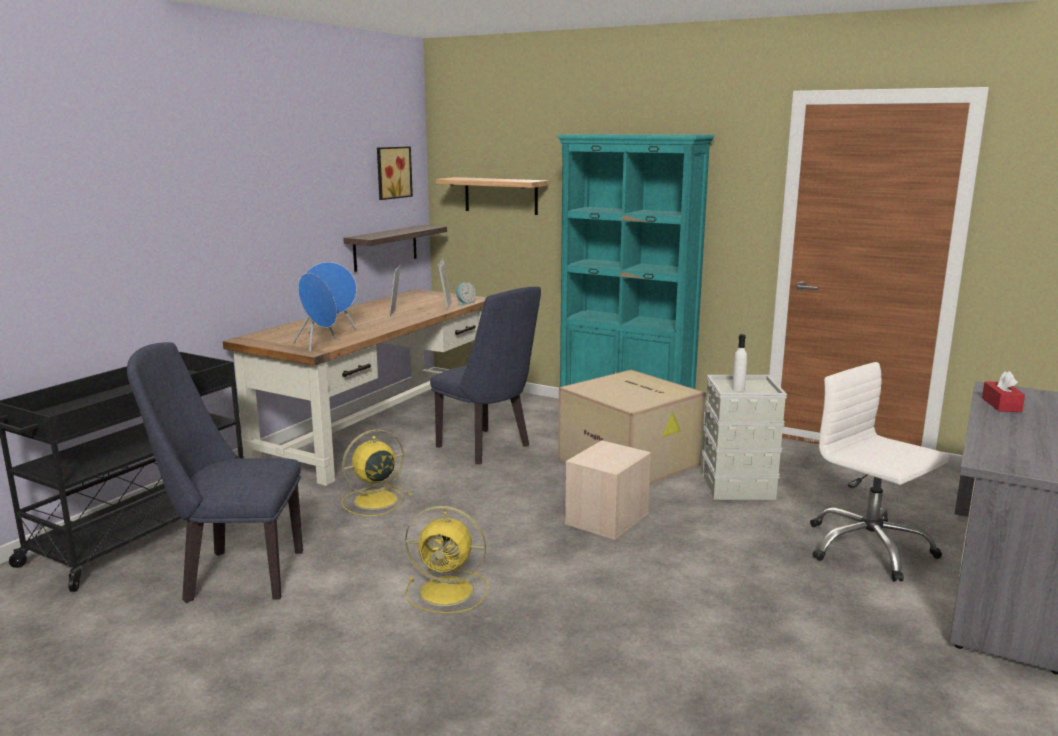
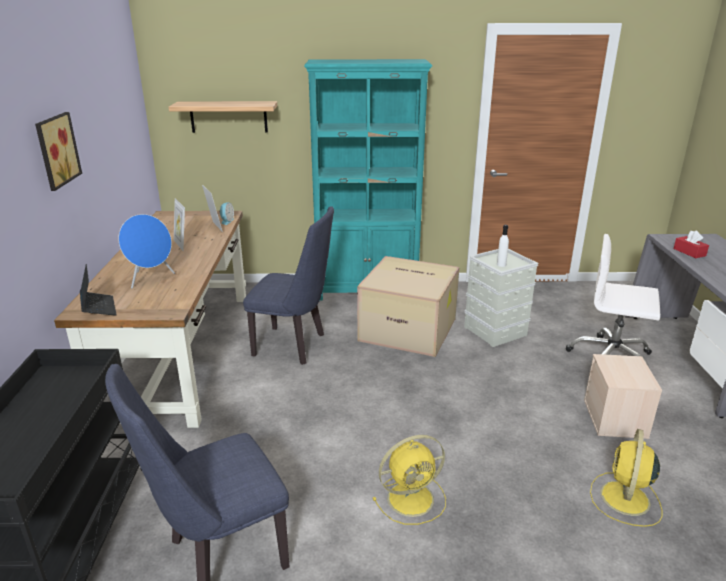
camera: 30 degrees left, 10 degrees up
blue speaker [293,273,337,352] -> none
yellow fan [341,429,412,516] -> yellow fan moved to [590,429,663,527]
shelf [343,225,447,272] -> none
picture [377,147,413,200] -> picture moved to [35,112,82,191]
beige storage box [565,440,651,540] -> beige storage box moved to [584,354,662,439]
none -> laptop [80,264,117,315]

